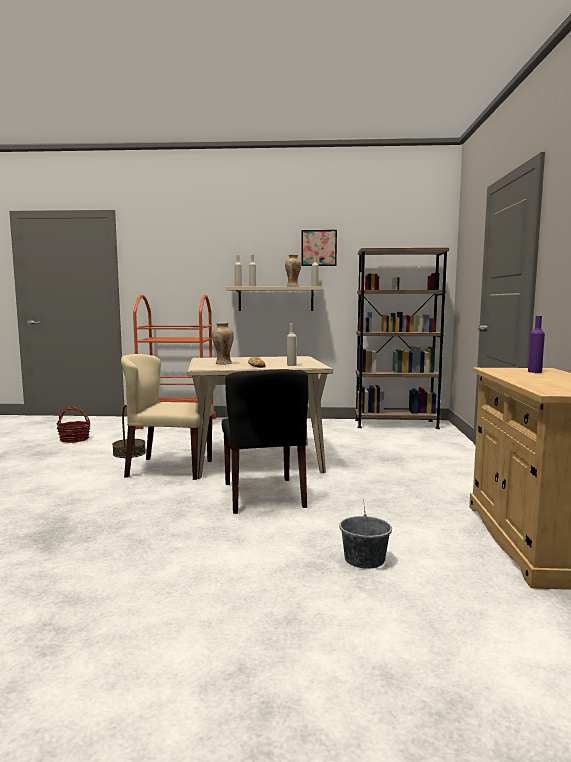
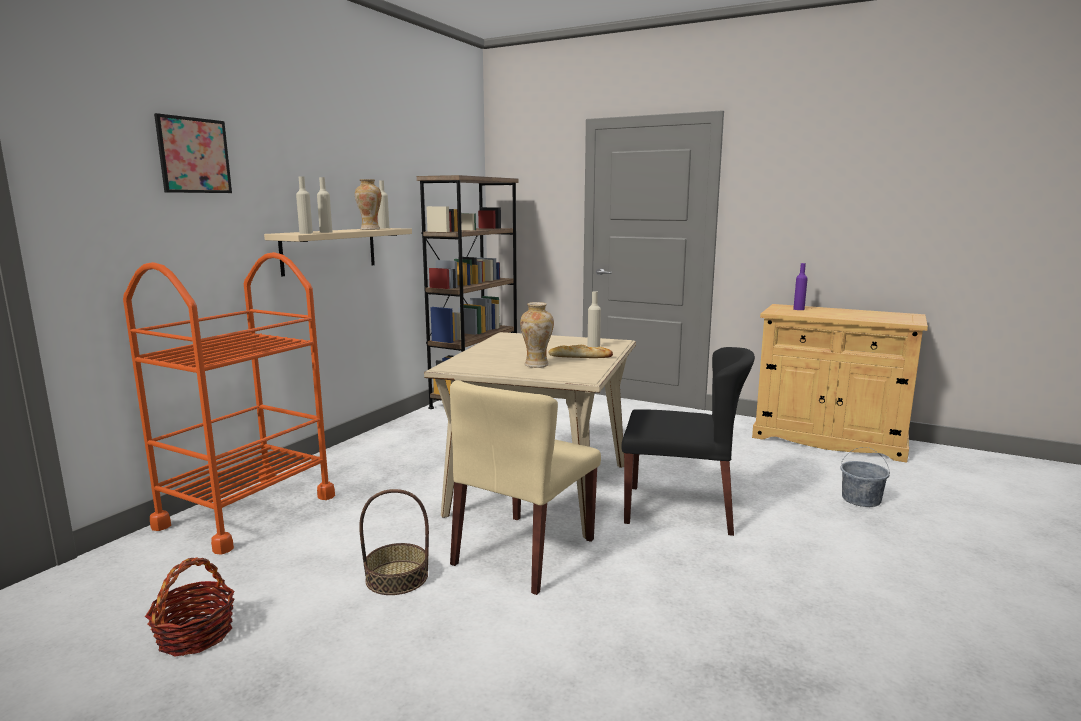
camera: 65 degrees left, 5 degrees up
picture [301,230,337,266] -> picture moved to [154,113,232,193]

